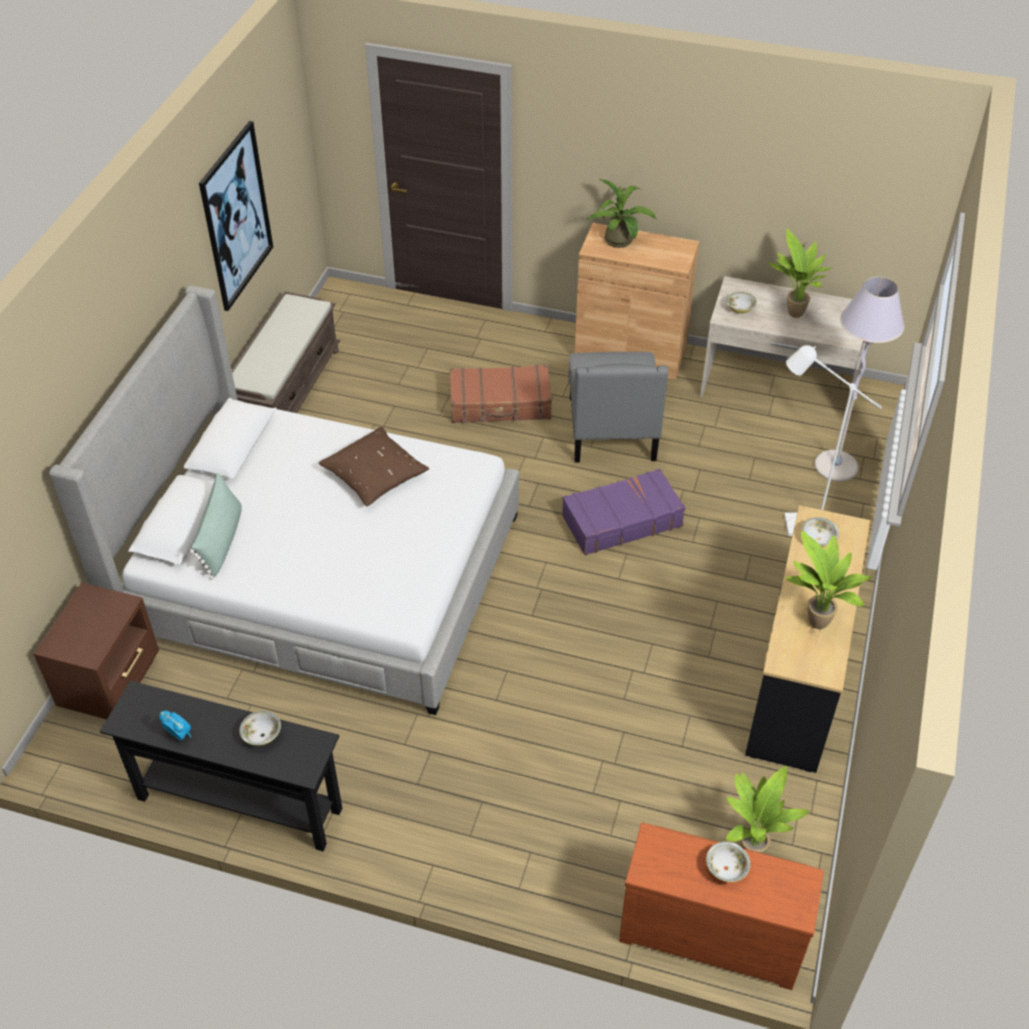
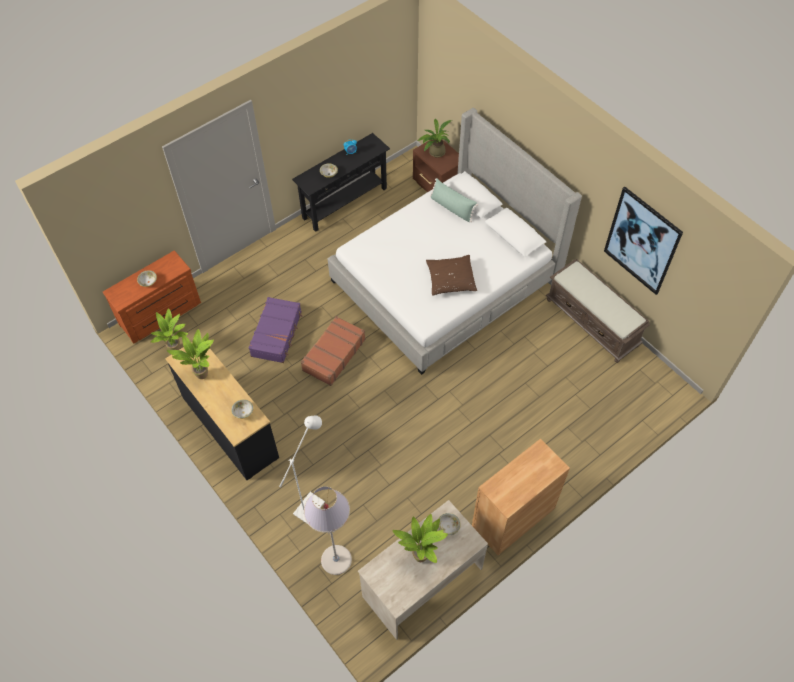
camera: 125 degrees right, 10 degrees up
brown suitcase [450,365,552,423] -> brown suitcase moved to [301,316,366,386]
purple suitcase [562,469,685,555] -> purple suitcase moved to [249,297,302,363]
grey armchair [568,352,668,462] -> none
potted plant [587,178,656,248] -> potted plant moved to [417,119,452,158]

